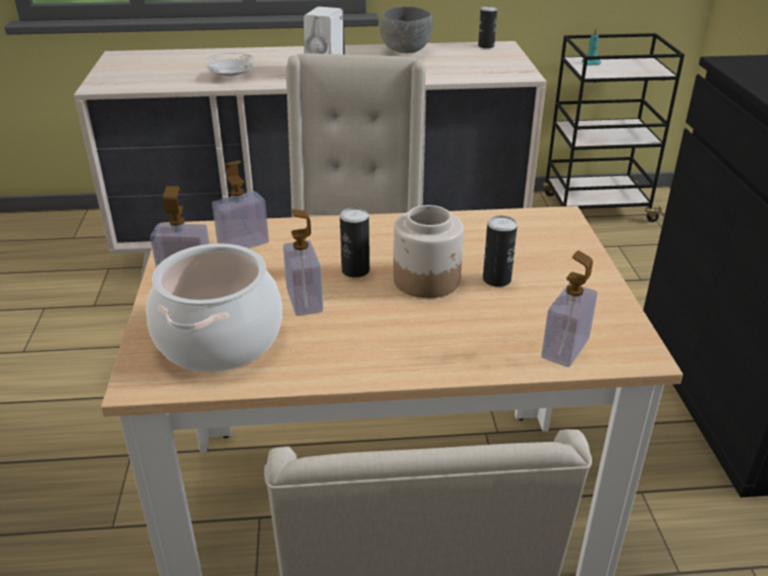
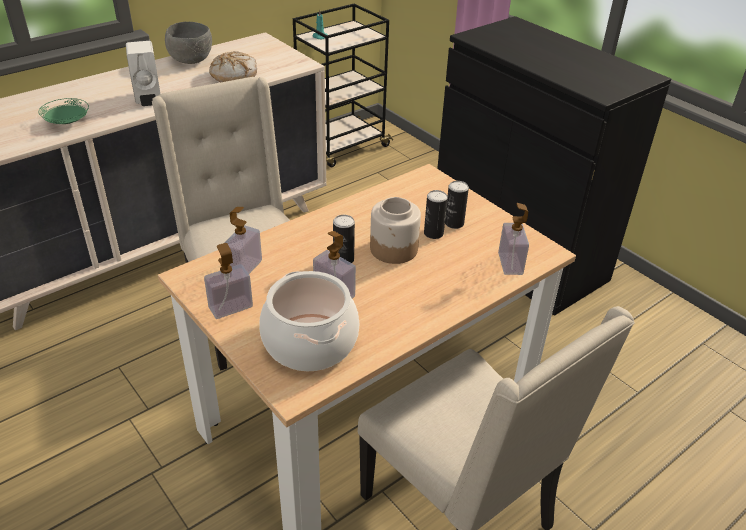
camera: 35 degrees left, 5 degrees up
white plate [204,53,255,77] -> green plate [39,98,89,124]
can [478,6,497,49] -> can moved to [445,181,469,229]
none -> bread [209,51,257,82]

